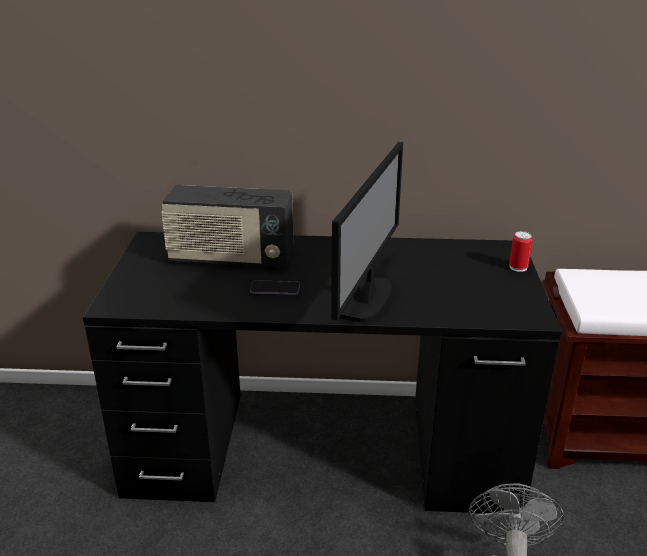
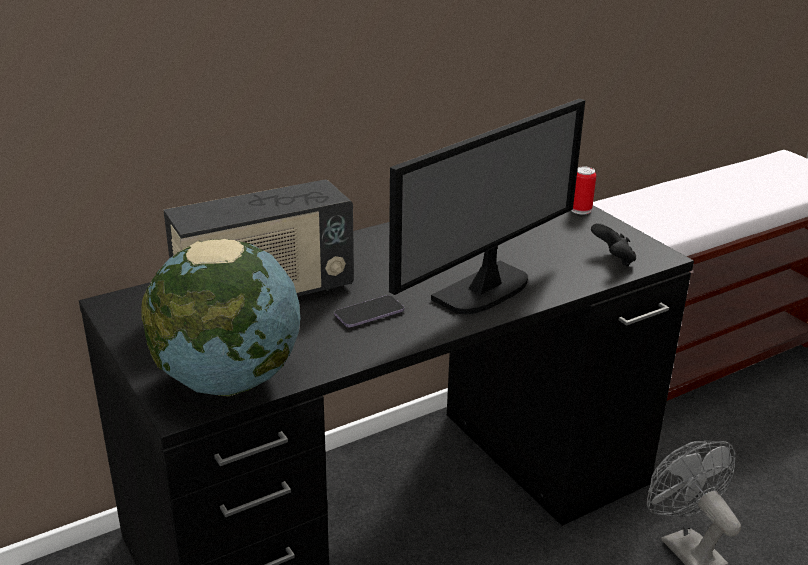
camera: 35 degrees left, 0 degrees up
monitor [331,142,403,322] -> monitor turned 60 degrees clockwise [389,99,585,314]
none -> globe [141,239,300,396]
none -> black game controller [591,223,636,267]

